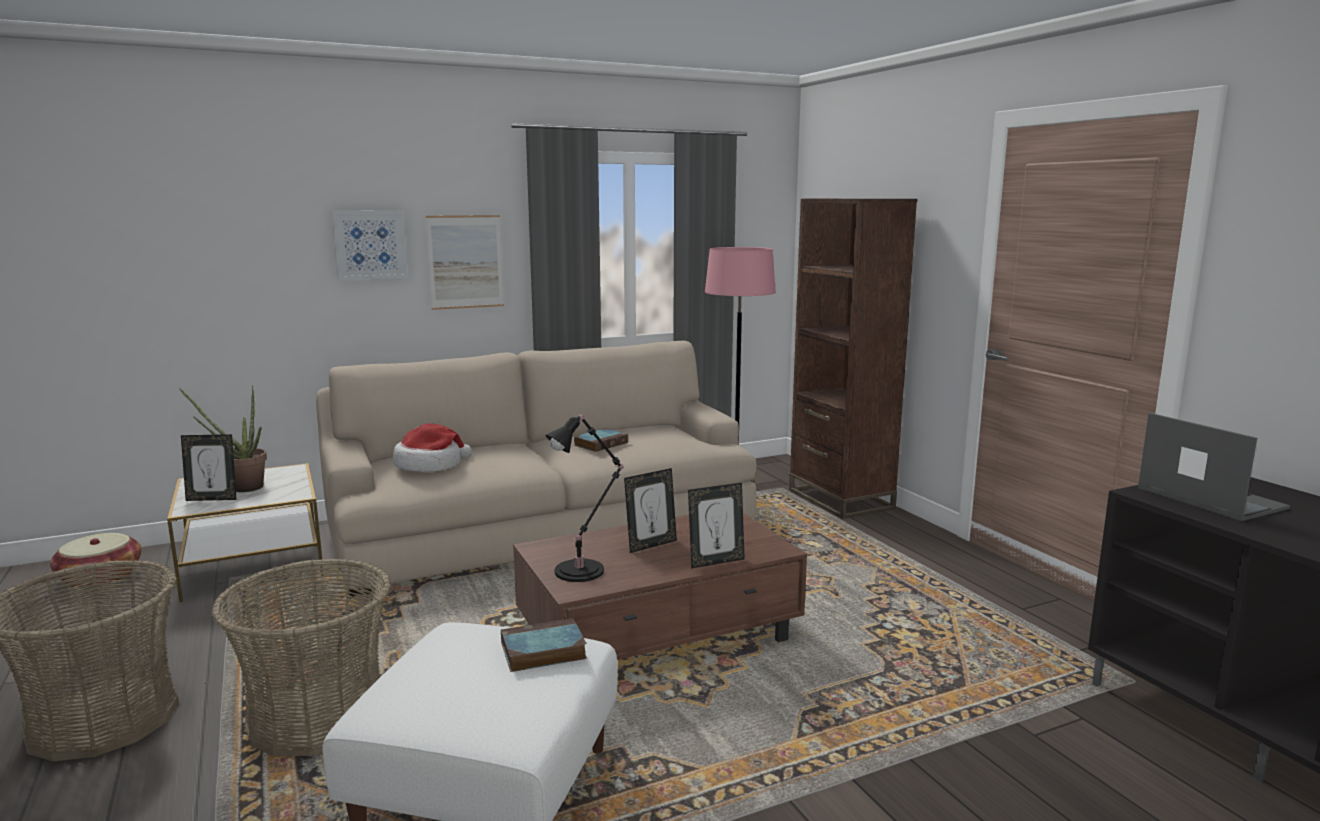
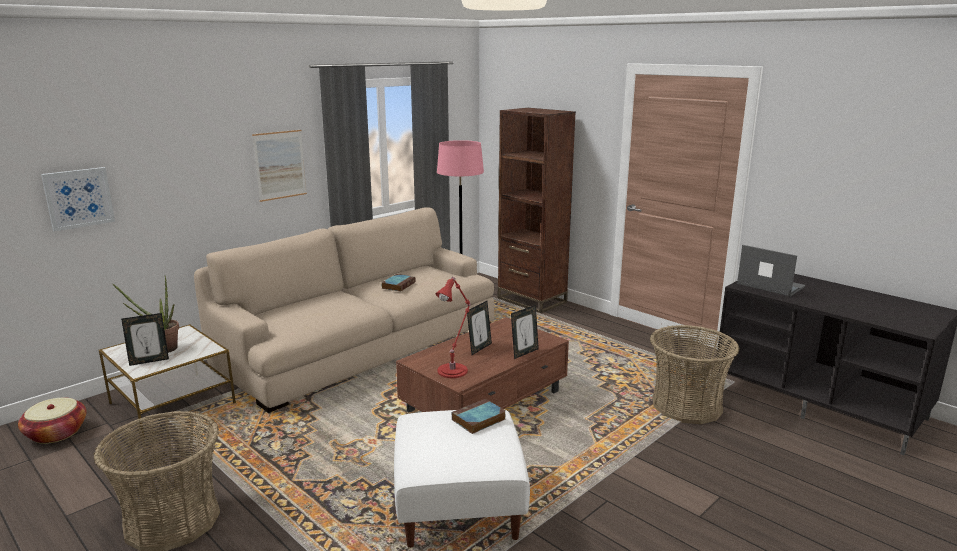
camera: 20 degrees left, 5 degrees up
basket [211,558,391,756] -> basket moved to [650,325,740,424]
picture [332,210,408,281] -> picture moved to [41,167,115,232]
hat [393,423,472,472] -> none
black table lamp [545,414,624,582] -> red table lamp [435,276,471,378]

